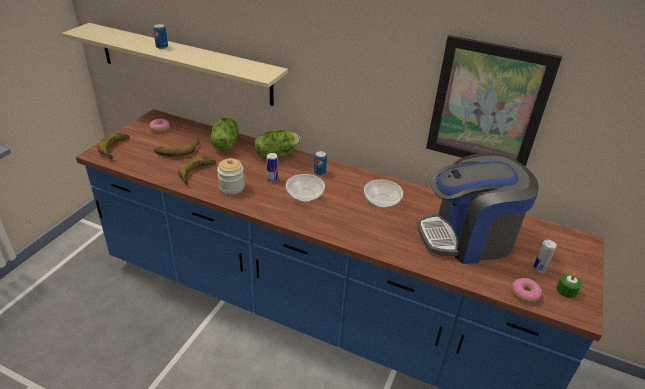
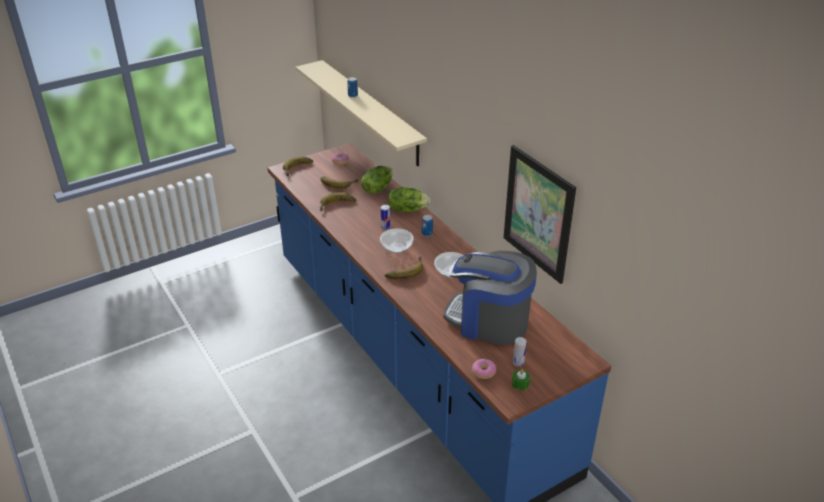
camera: 35 degrees right, 0 degrees up
jar [217,158,244,195] -> none
none -> banana [385,257,423,280]

